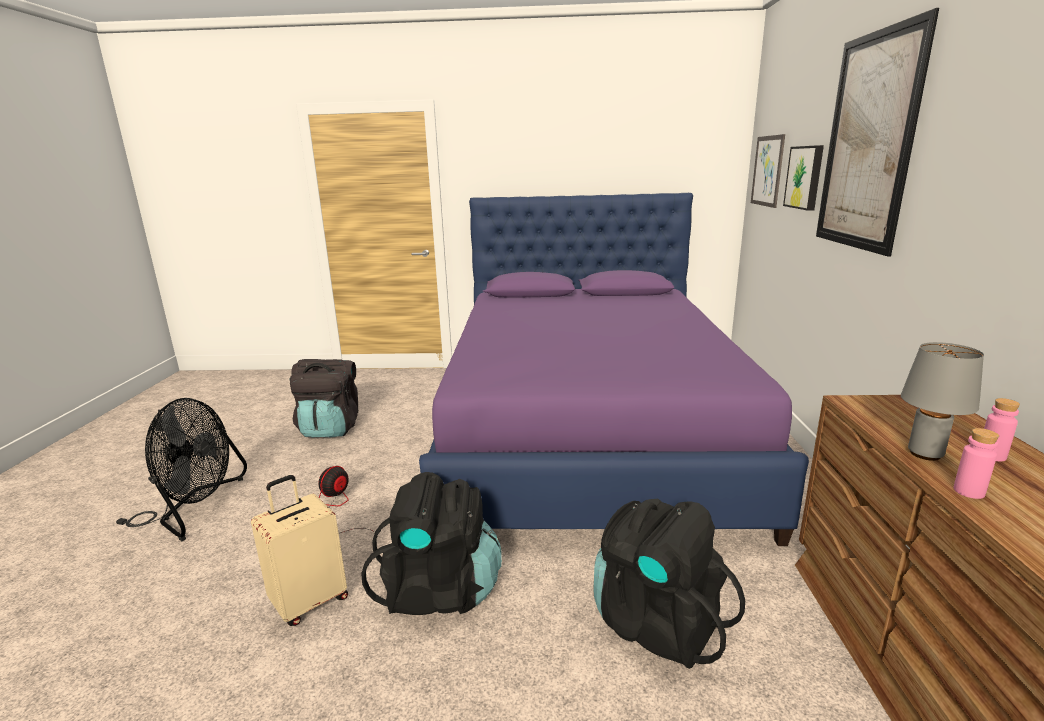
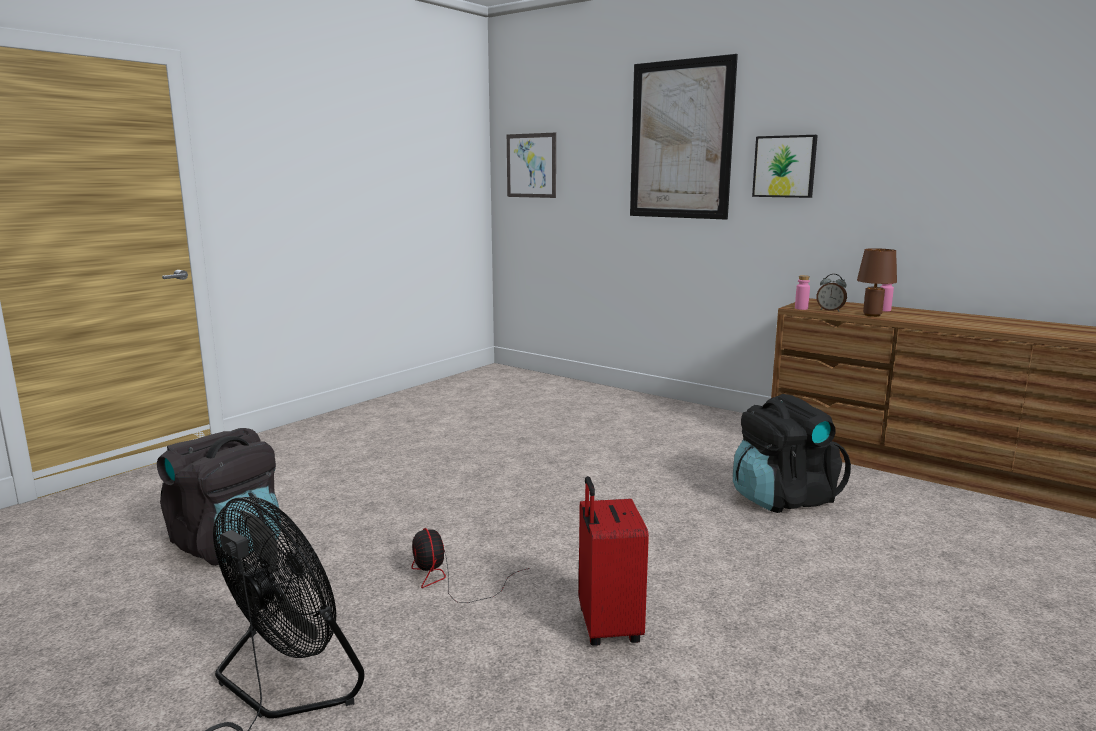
camera: 55 degrees left, 5 degrees down
beige suitcase [251,475,348,626] -> red suitcase [579,476,649,646]
black backpack [361,472,502,615] -> none
purple bed [419,193,809,546] -> none
picture [783,145,824,211] -> picture moved to [752,135,818,198]
grey table lamp [901,342,984,461] -> brown table lamp [857,248,897,317]
pink bottle [953,428,999,499] -> pink bottle moved to [795,275,810,310]
none -> alarm clock [816,274,847,312]

